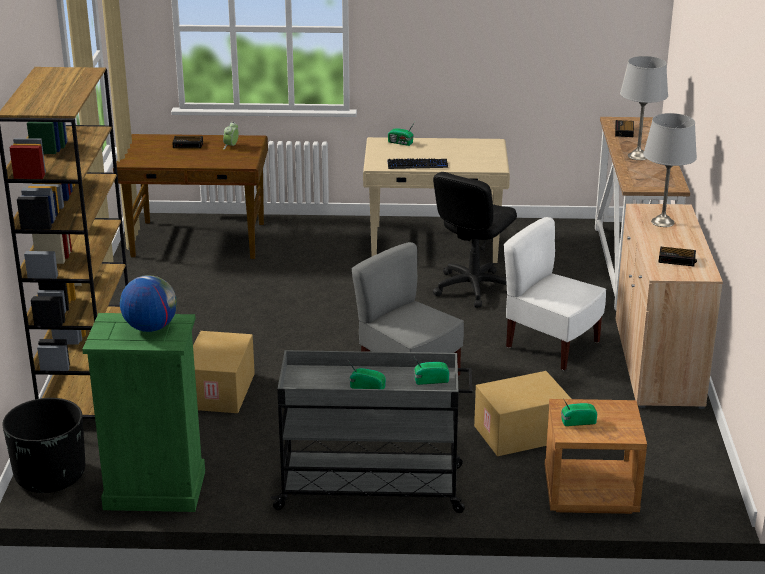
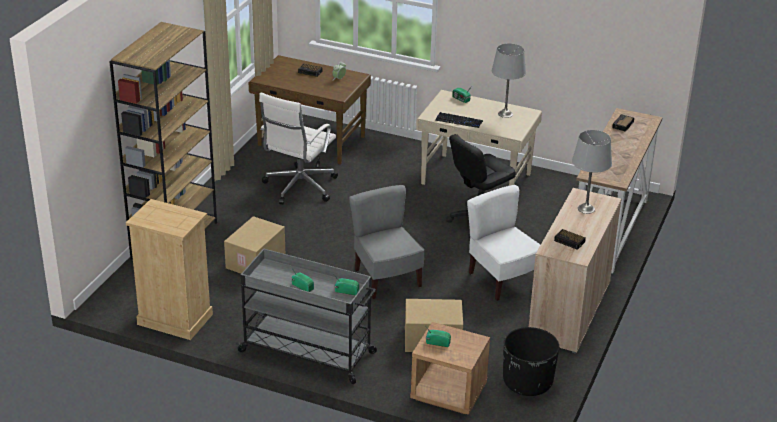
camera: 20 degrees right, 5 degrees up
black planter [2,398,85,493] -> black planter moved to [503,327,559,396]
green dresser [82,313,205,512] -> beige dresser [126,199,213,340]
globe [120,275,177,332] -> none
grey table lamp [620,56,668,160] -> grey table lamp moved to [492,43,526,118]
none -> white office chair [259,93,338,204]

